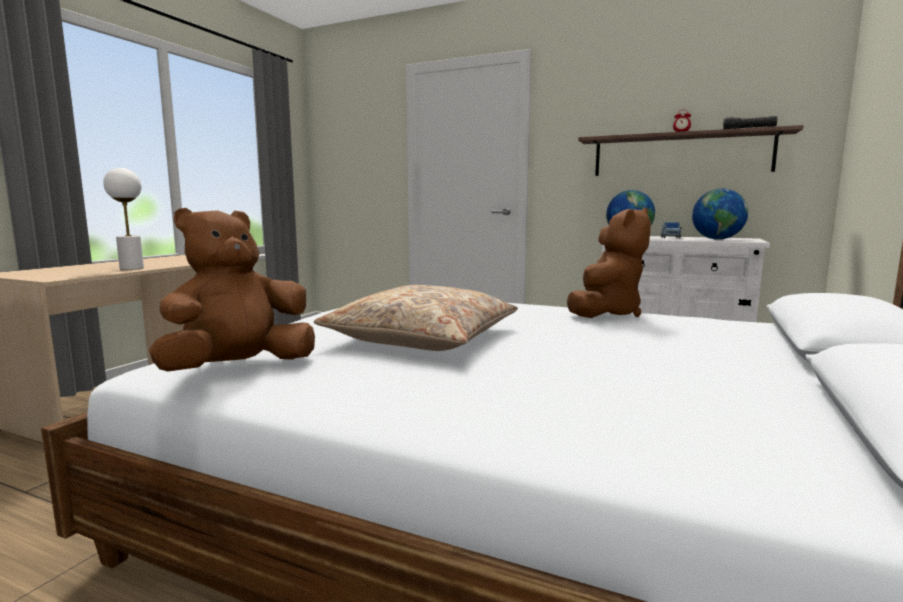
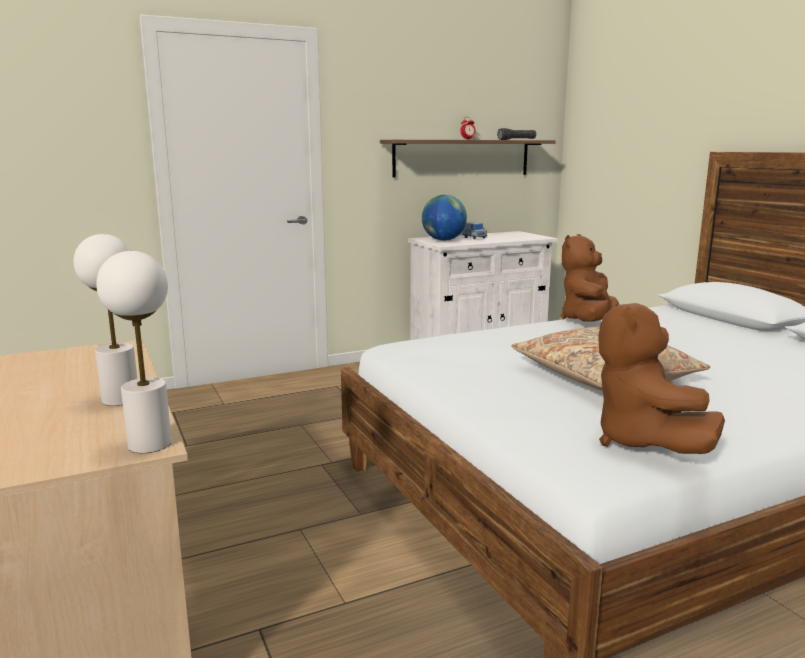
camera: 50 degrees left, 5 degrees up
brown plush toy [567,207,651,318] -> brown plush toy turned 135 degrees counterclockwise [561,234,619,322]
globe [692,189,748,240] -> none
none -> white table lamp [96,251,172,453]

